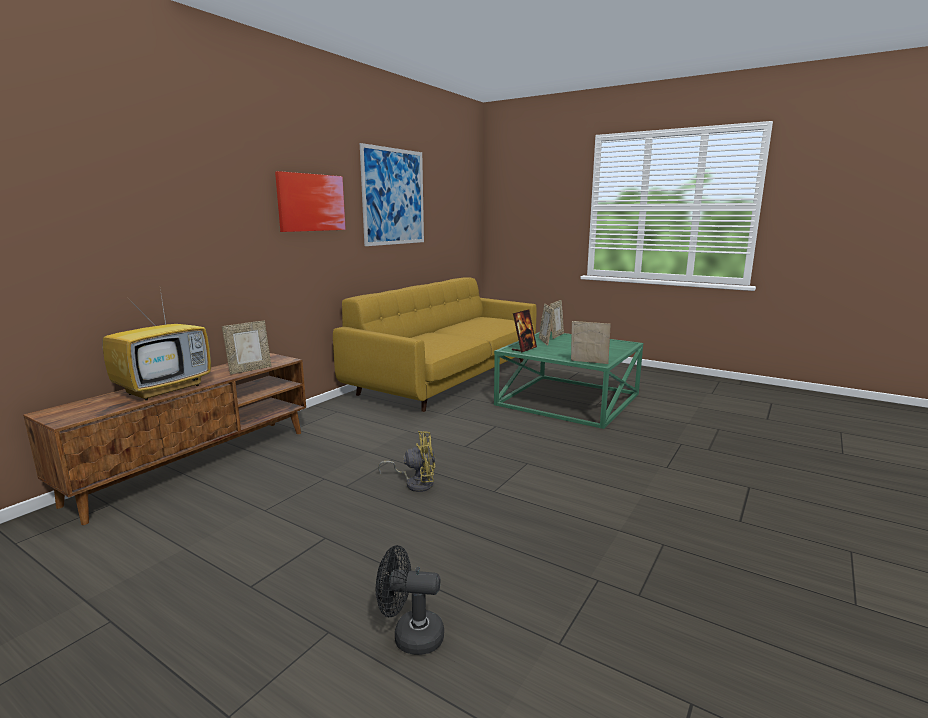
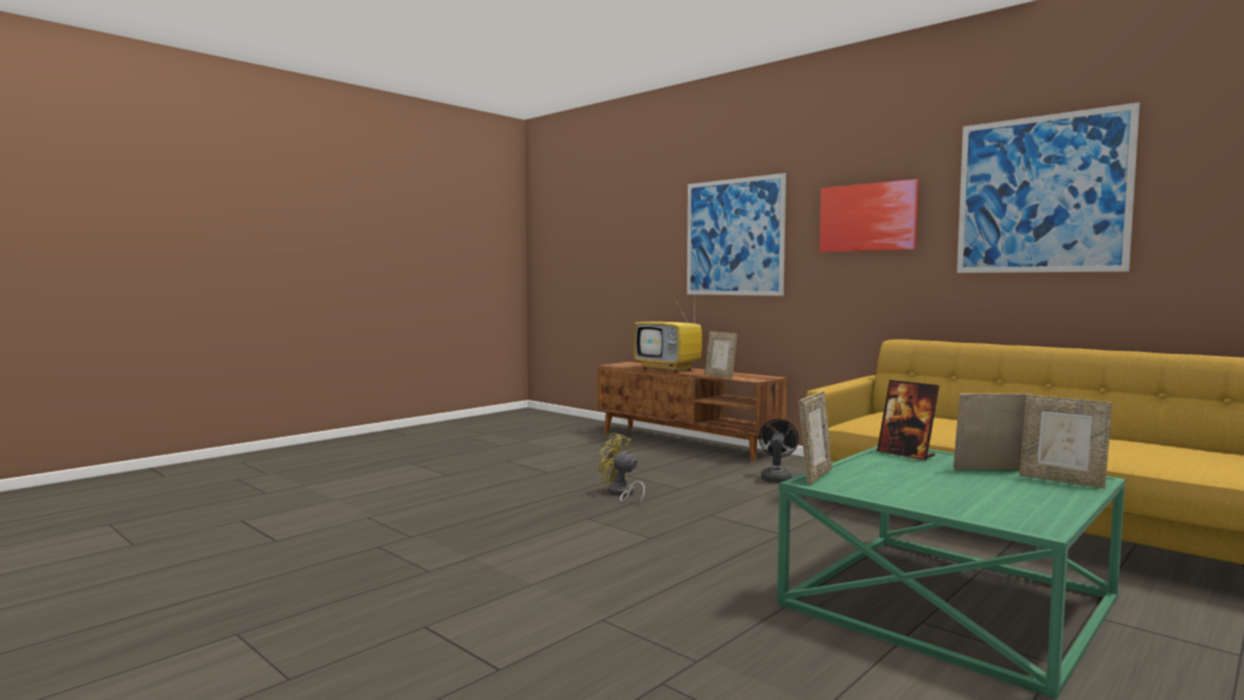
camera: 100 degrees right, 10 degrees down
black fan [376,545,444,655] -> black fan moved to [759,419,799,483]
yellow fan [378,431,435,492] -> yellow fan turned 120 degrees clockwise [599,433,645,506]
none -> picture [687,173,786,296]

